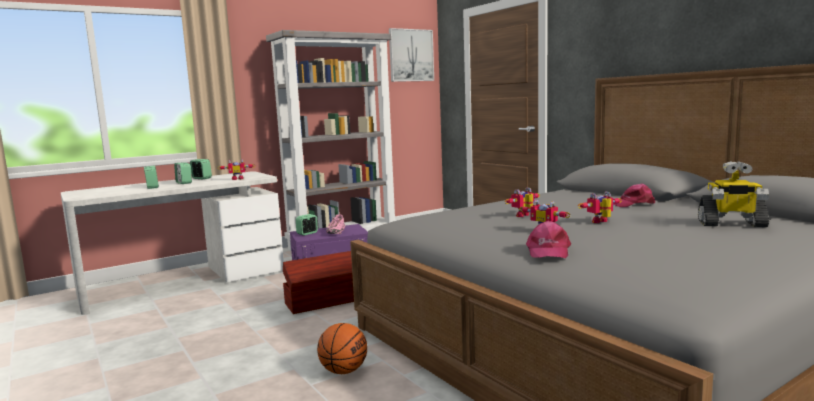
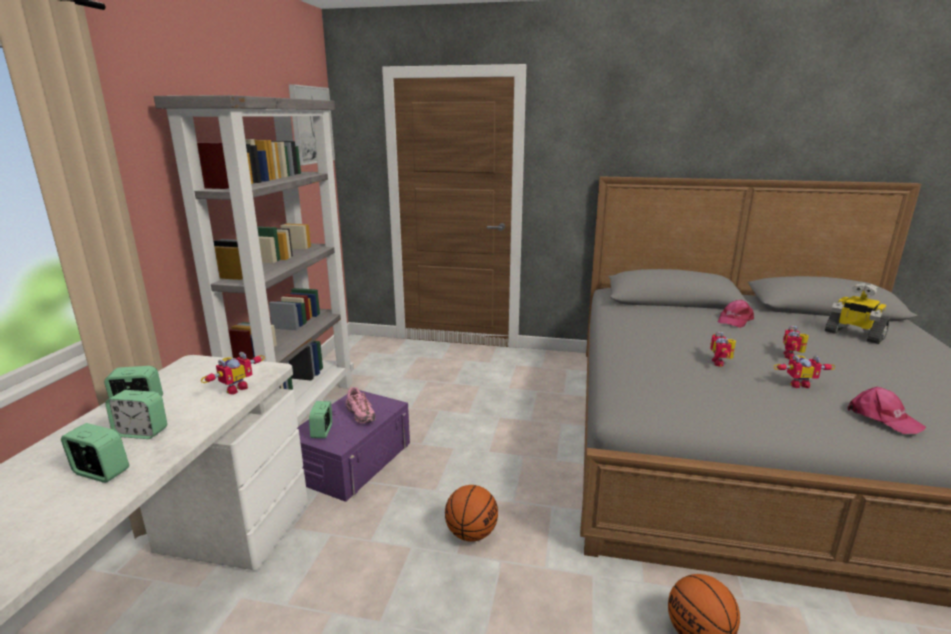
camera: 45 degrees left, 10 degrees up
brown storage box [283,251,354,314] -> basketball [445,485,498,542]
toy robot [698,161,769,227] -> toy robot turned 75 degrees clockwise [825,283,889,344]

